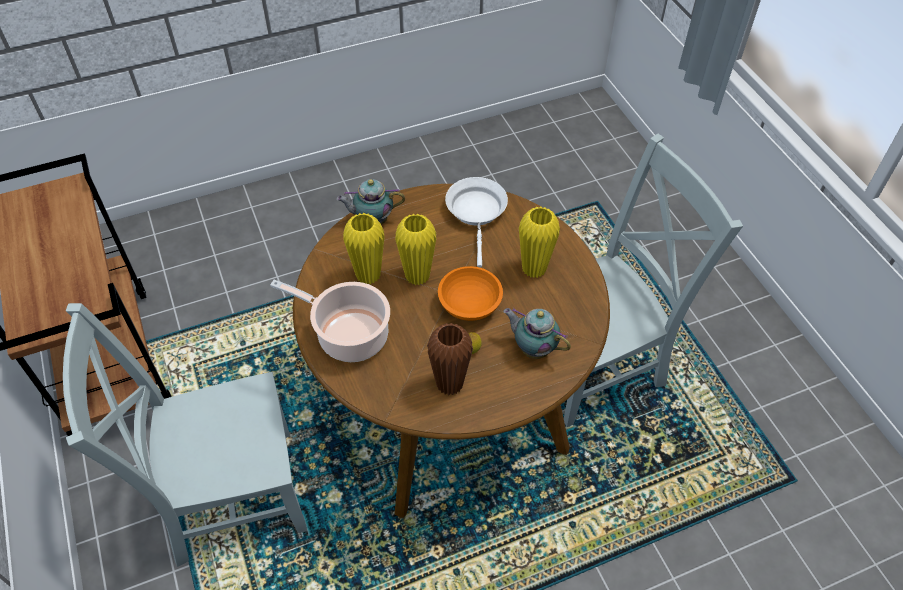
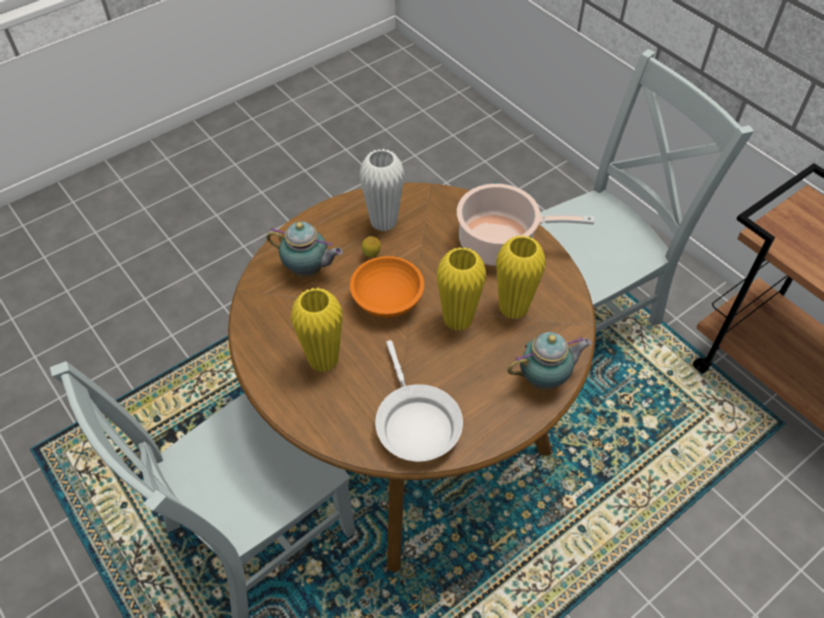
camera: 165 degrees right, 0 degrees up
brown vase [427,323,473,395] -> white vase [360,149,404,231]

